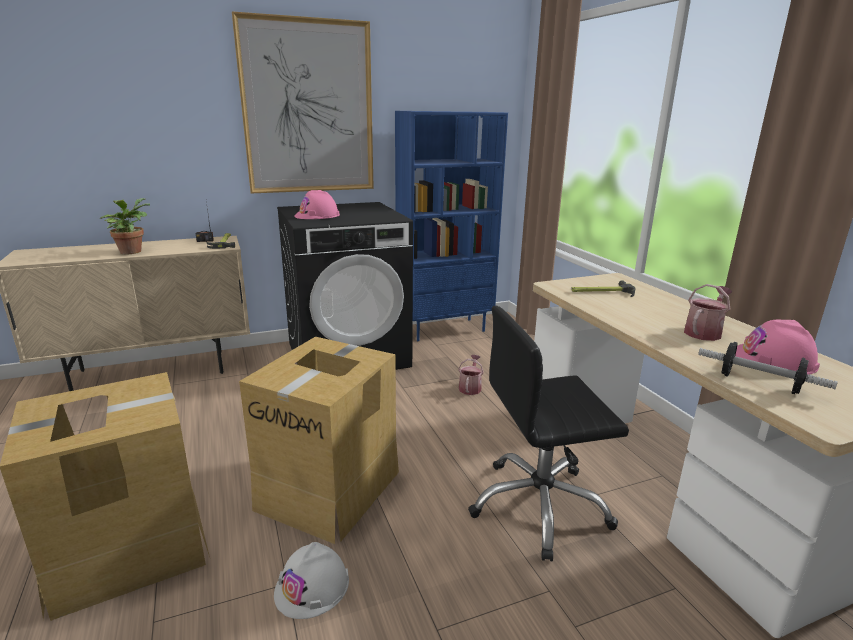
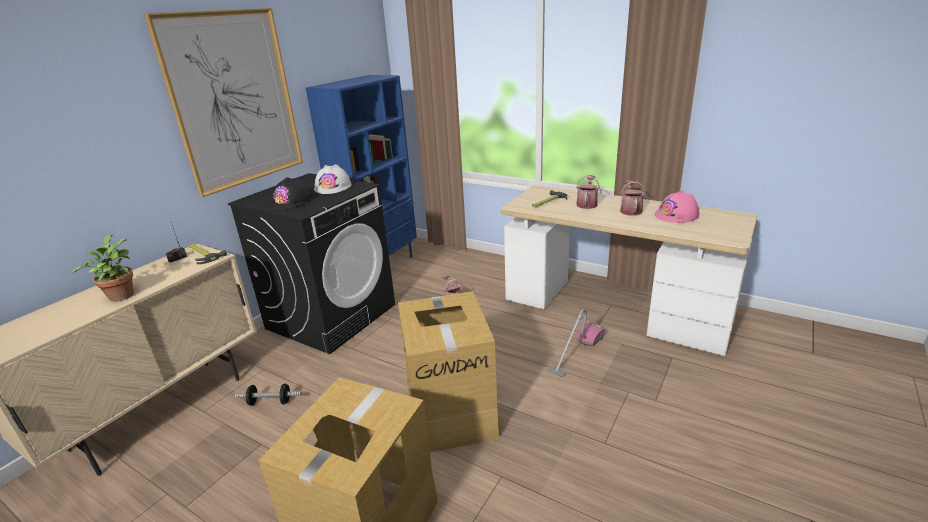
camera: 35 degrees left, 5 degrees up
white hard hat [274,542,349,619] -> white hard hat moved to [314,164,352,194]
pink hard hat [294,190,340,219] -> black hard hat [270,177,312,210]
black office chair [468,306,629,561] -> vacuum cleaner [547,309,605,378]
dumbbell [698,342,838,394] -> dumbbell moved to [235,384,301,406]
none -> watering can [576,175,600,209]

